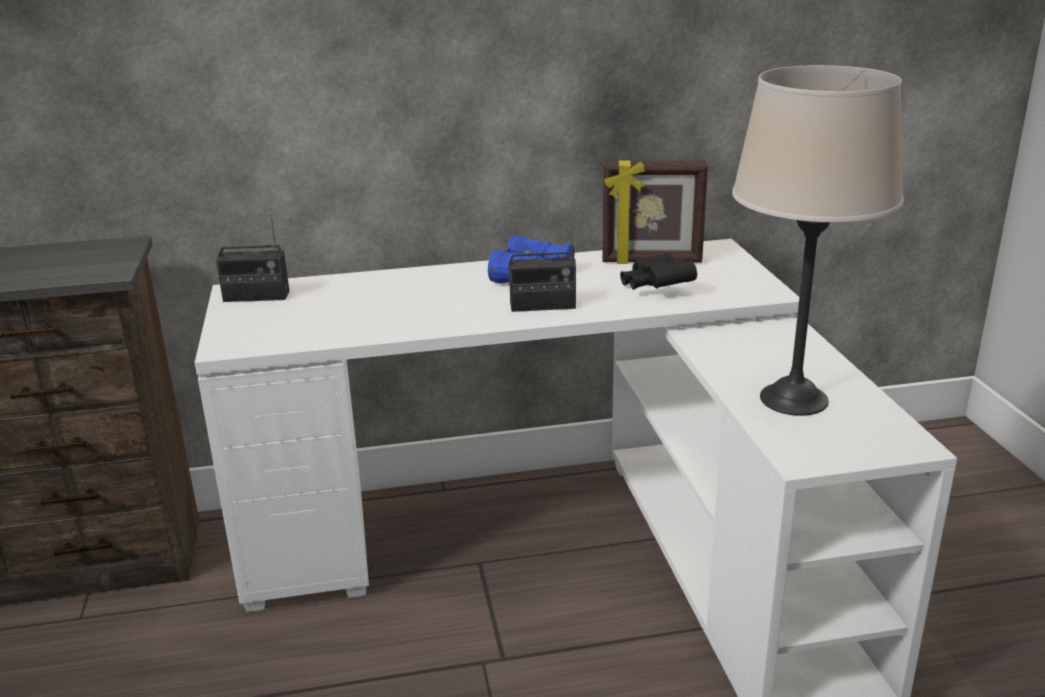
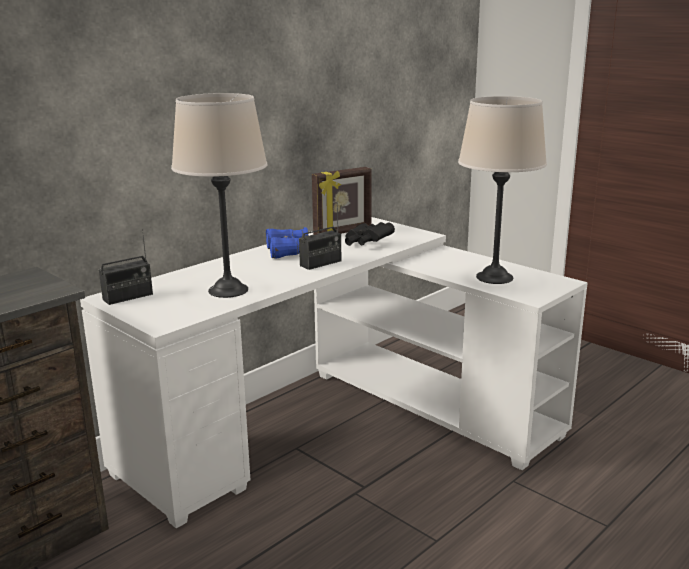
camera: 35 degrees left, 5 degrees down
none -> beige table lamp [171,93,267,298]

